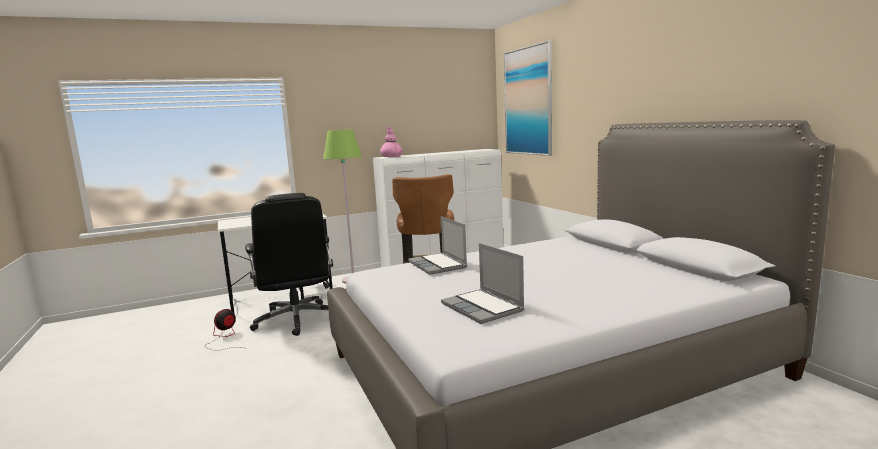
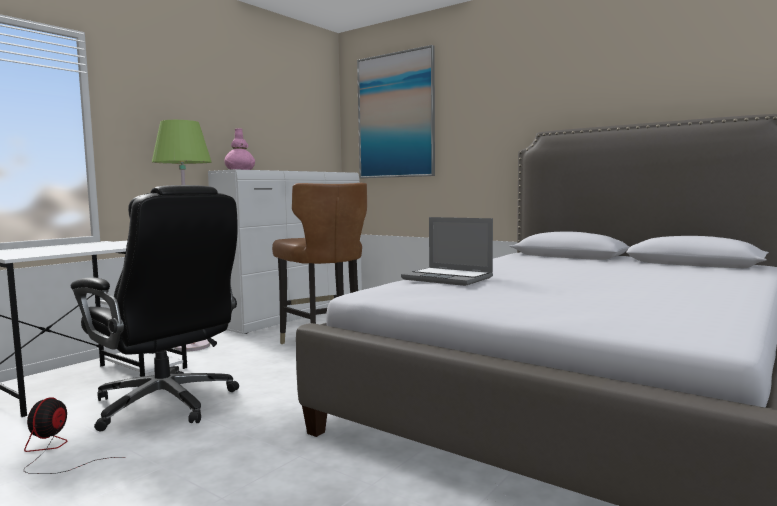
camera: 30 degrees left, 5 degrees down
laptop [441,243,525,324] -> none

